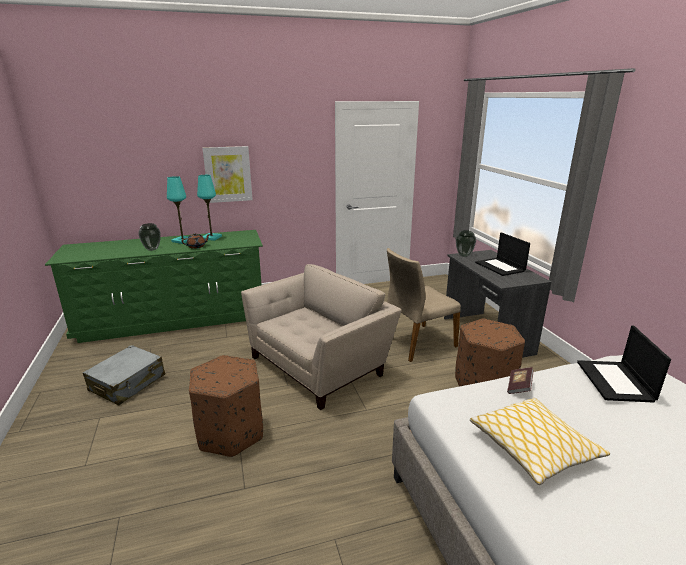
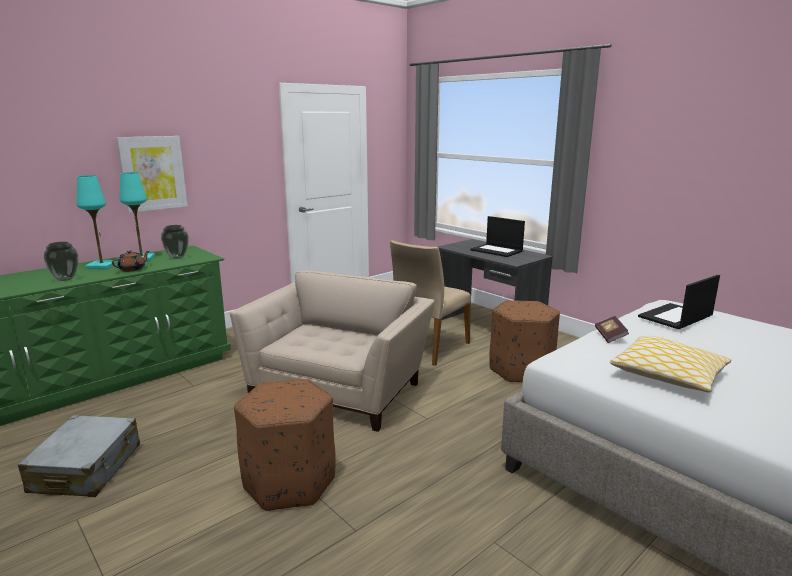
camera: 25 degrees left, 5 degrees down
vase [456,230,476,257] -> vase moved to [161,225,189,259]
laptop [577,325,671,403] -> laptop turned 75 degrees clockwise [638,275,720,329]

